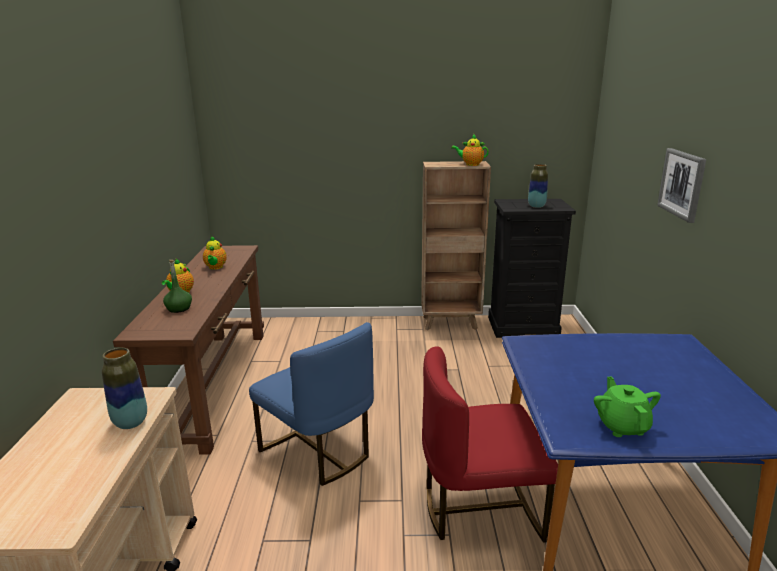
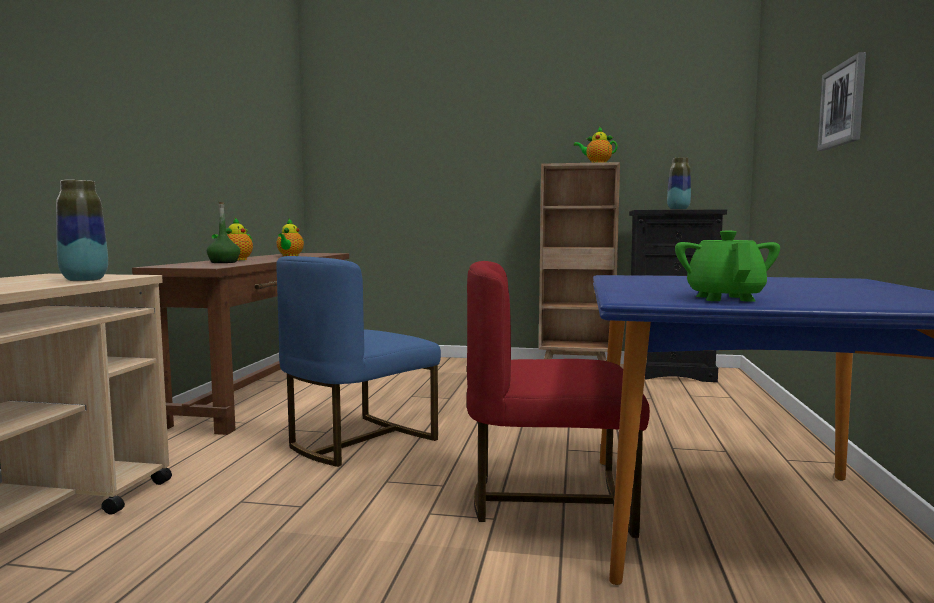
camera: 10 degrees right, 15 degrees down
blue chair [249,322,374,486] -> blue chair turned 75 degrees clockwise [276,256,441,467]

